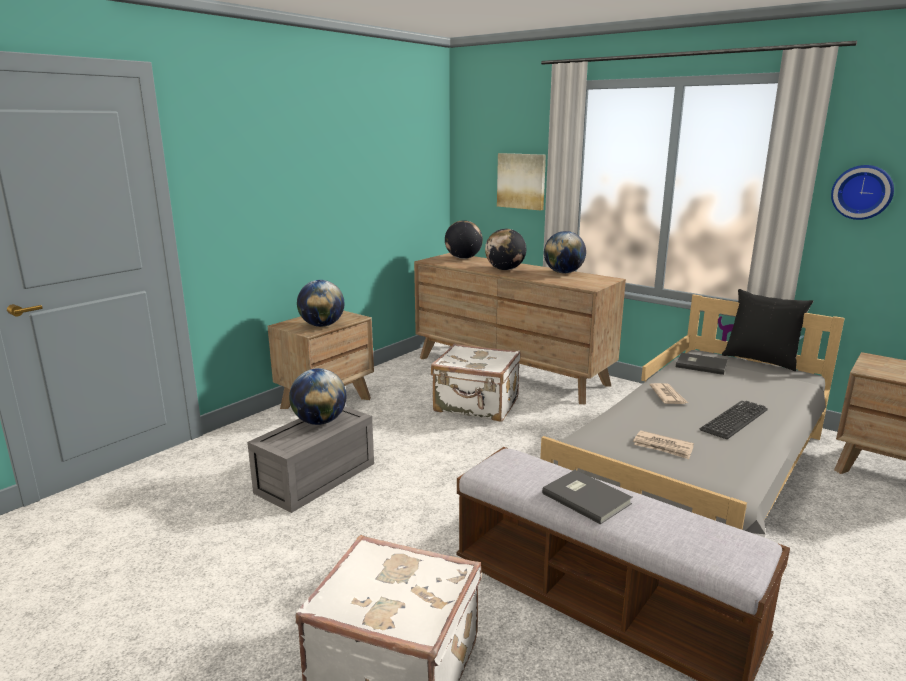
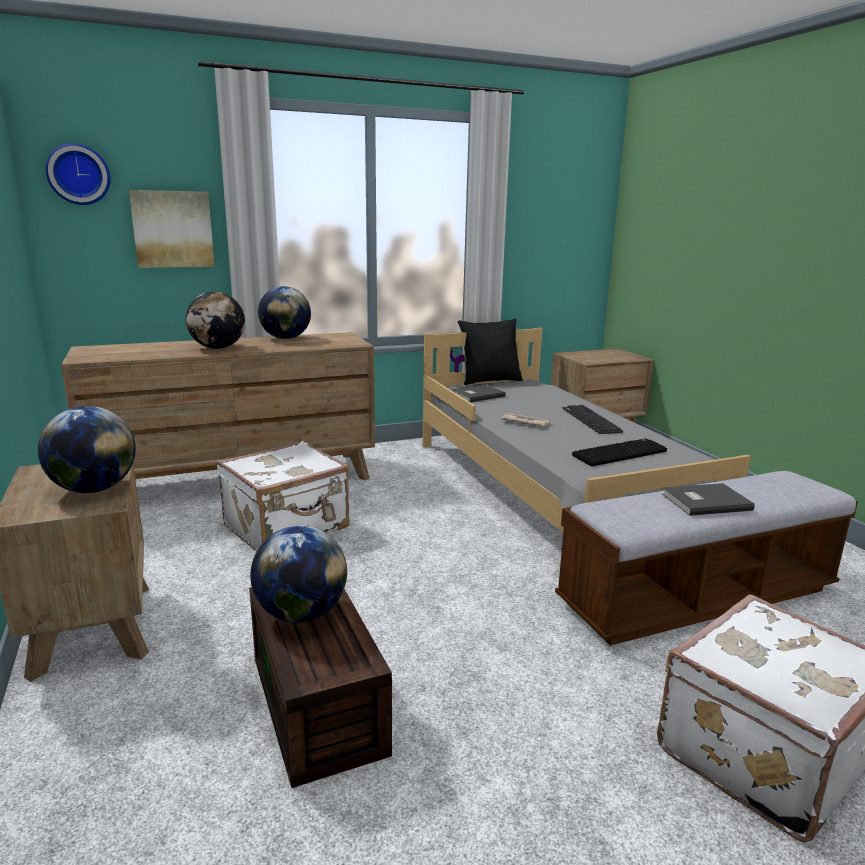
camera: 60 degrees left, 0 degrees up
grey storage box [247,407,374,513] -> brown storage box [249,587,392,788]
globe [445,220,483,259] -> none
newspaper [633,430,694,459] -> keyboard [572,438,667,467]
wall clock [831,165,894,220] -> wall clock moved to [46,143,111,205]

